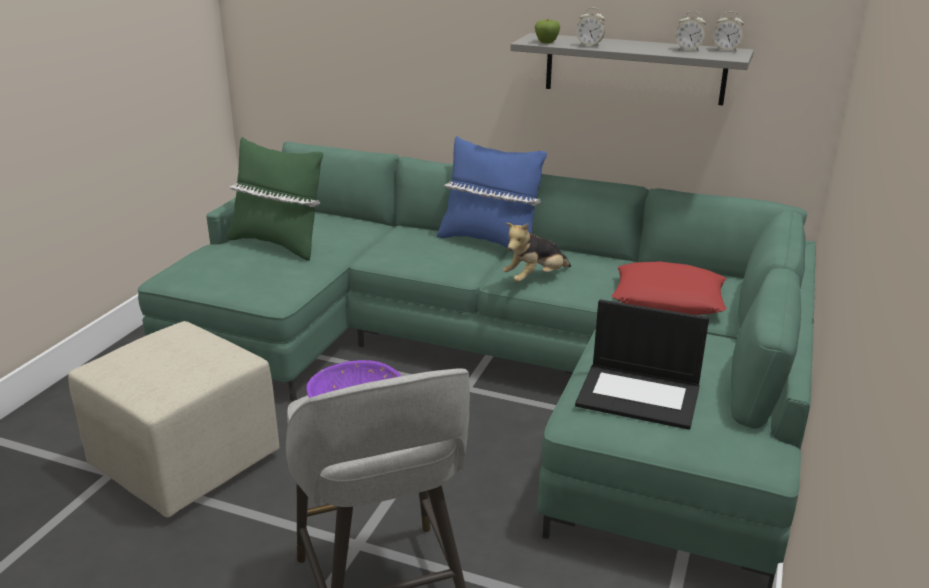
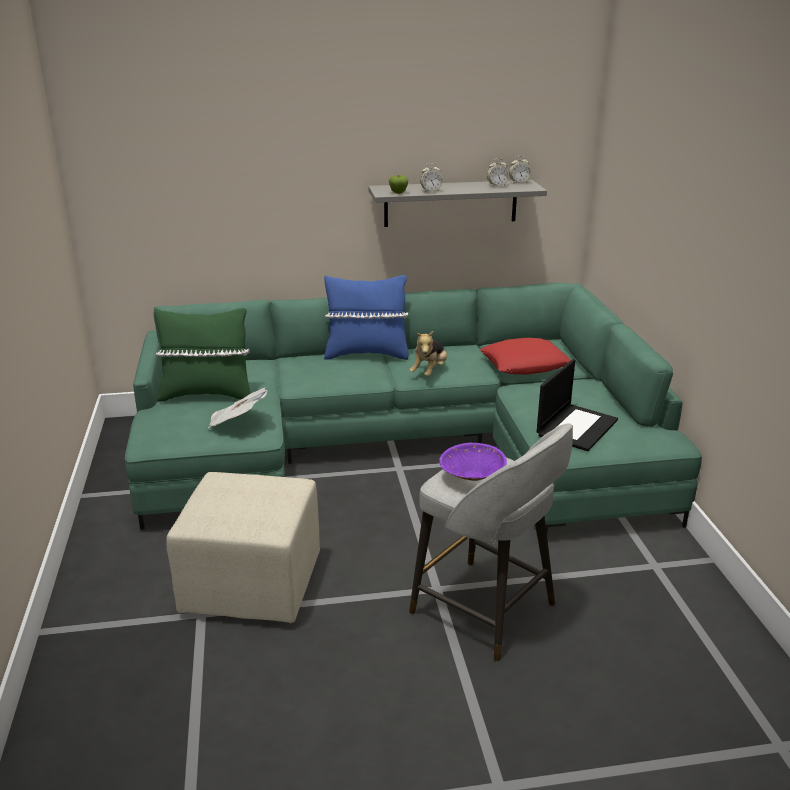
camera: 30 degrees left, 0 degrees up
laptop [575,299,709,430] -> laptop turned 45 degrees counterclockwise [537,359,618,451]
none -> newspaper [208,387,268,428]

